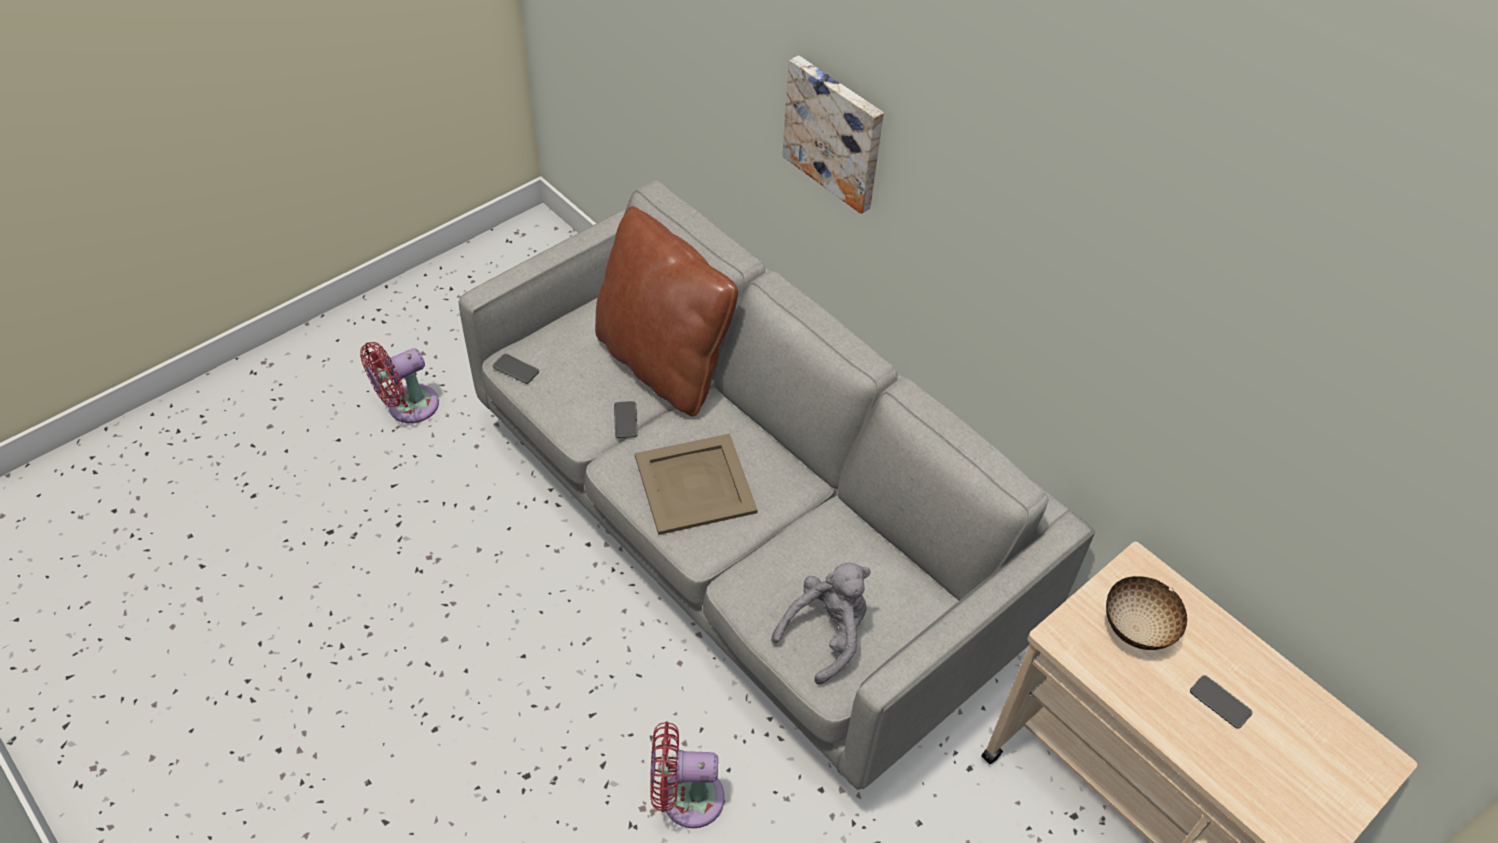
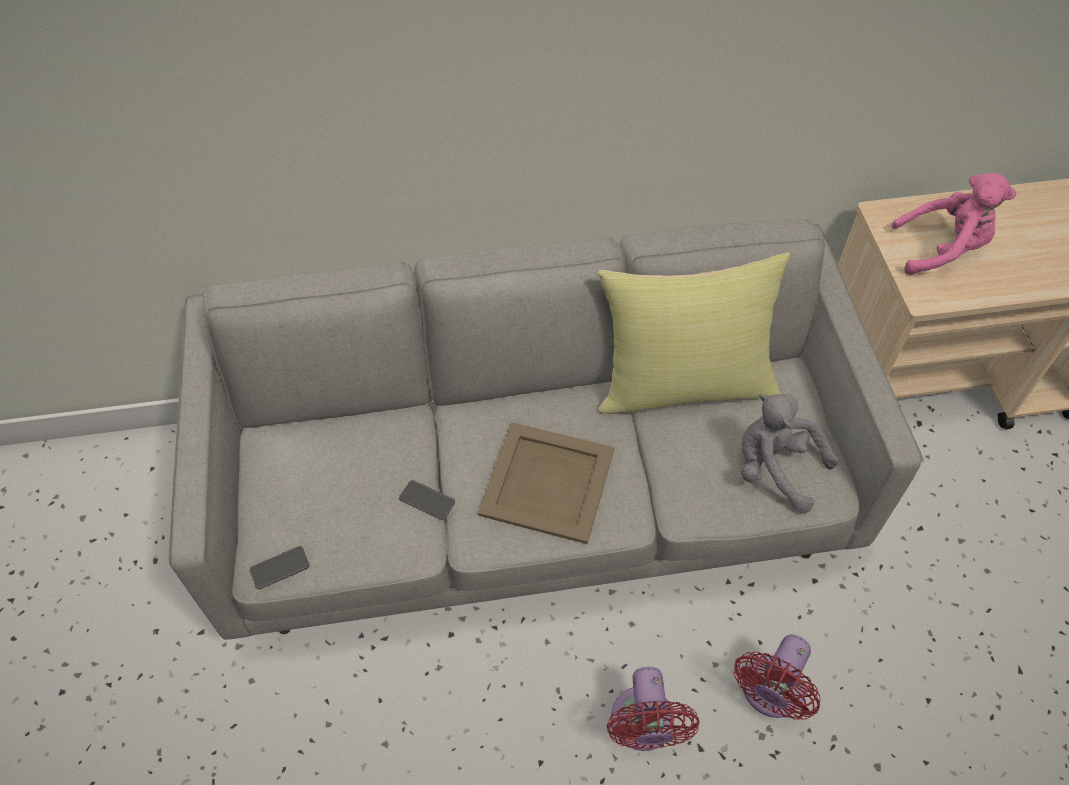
camera: 55 degrees left, 5 degrees up
red fan [360,342,439,423] -> red fan moved to [607,667,699,751]
brown pillow [595,206,738,416] -> none
grey plush toy [771,563,871,685] -> grey plush toy turned 45 degrees counterclockwise [741,394,838,513]
picture [782,55,884,214] -> none
bowl [1106,576,1187,650] -> pink plush toy [891,173,1016,275]
phone [1190,675,1252,729] -> none
none -> yellow pillow [597,252,790,414]

